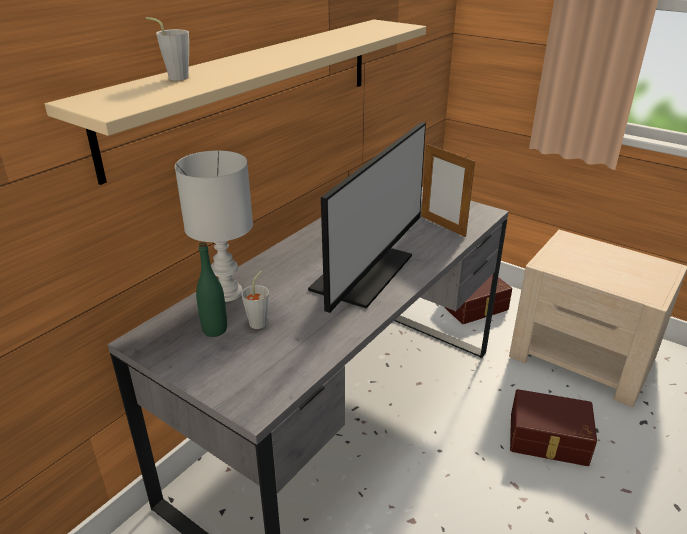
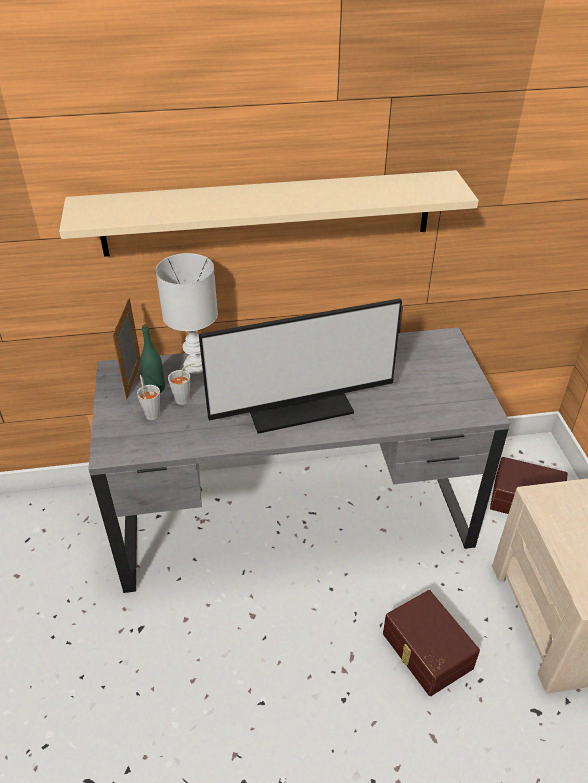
camera: 45 degrees right, 10 degrees up
grey cup [146,17,189,81] -> grey cup moved to [137,374,160,420]
picture frame [421,143,475,237] -> picture frame moved to [113,298,141,400]

